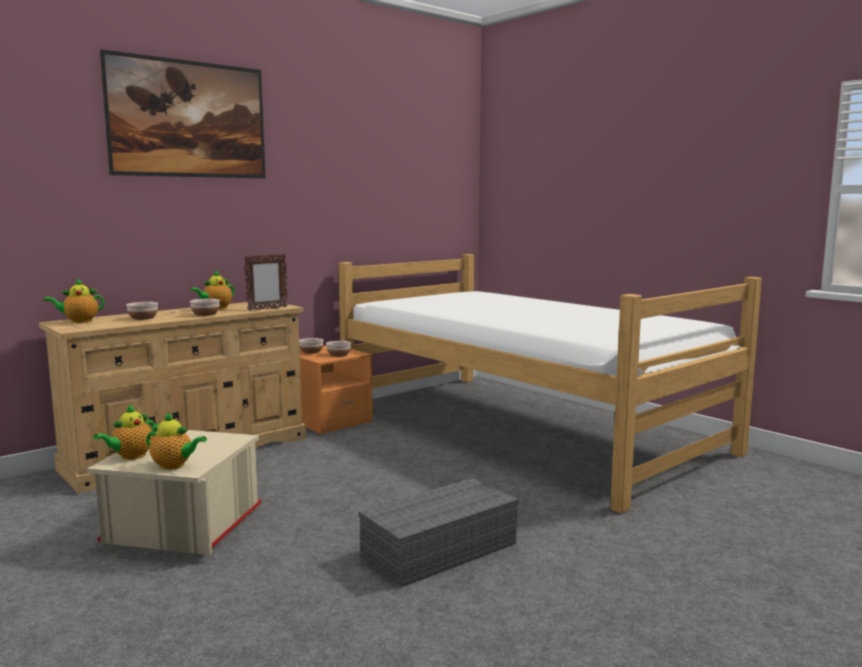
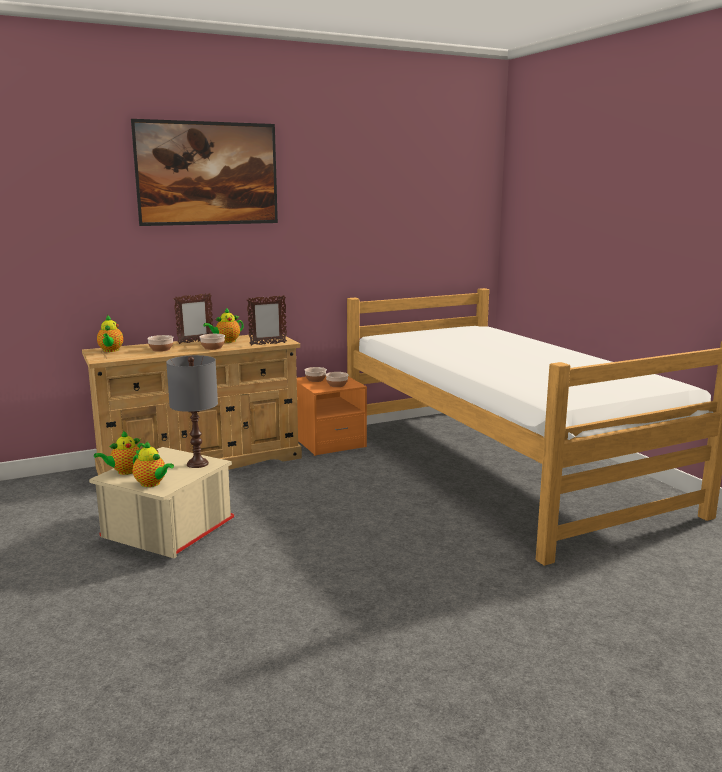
camera: 15 degrees right, 5 degrees up
teapot [44,278,104,323] -> teapot turned 90 degrees counterclockwise [97,315,123,352]
grey storage box [358,478,519,588] -> none
none -> grey table lamp [166,355,218,468]
none -> picture frame [174,293,213,344]

